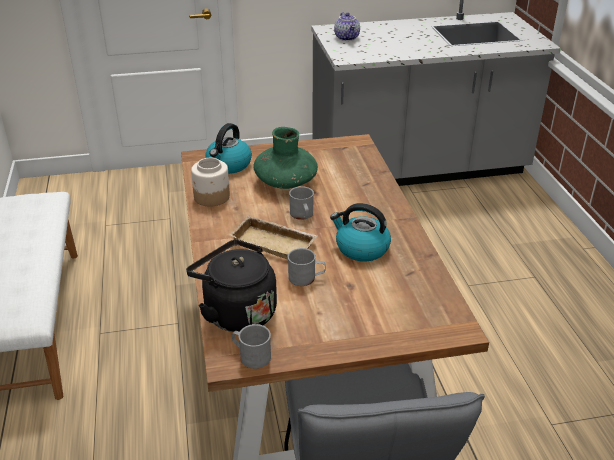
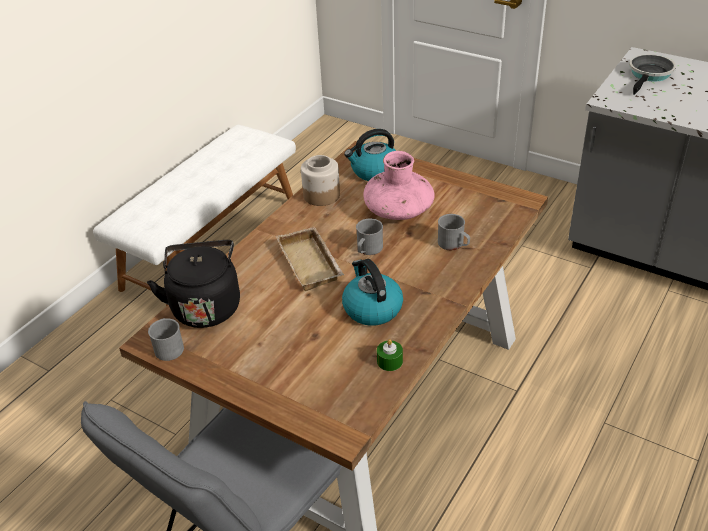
camera: 45 degrees right, 5 degrees up
green vase [253,127,318,189] -> pink vase [363,151,435,220]
grey mug [288,248,326,286] -> grey mug moved to [438,214,470,250]
teapot [334,12,360,41] -> frying pan [629,54,676,95]
none -> green candle [377,339,403,371]

